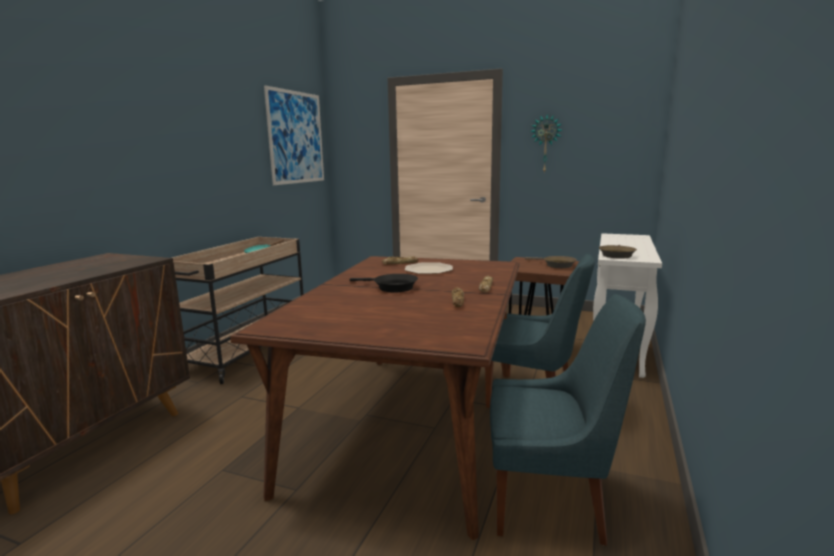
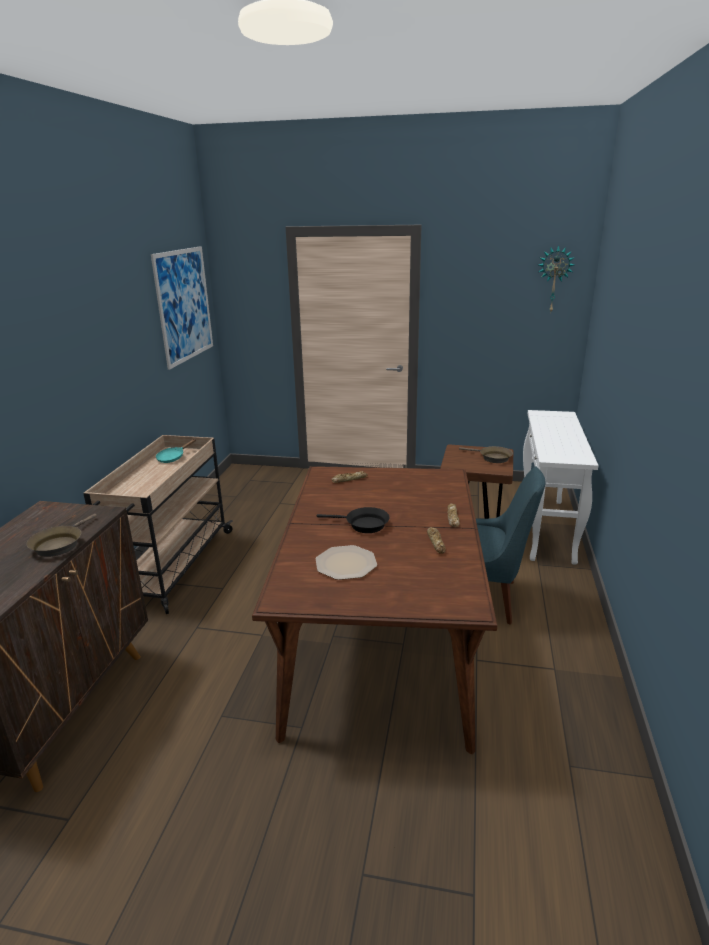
camera: 10 degrees left, 10 degrees up
plate [405,262,453,274] -> plate moved to [315,545,377,580]
blue chair [490,294,646,546] -> none
wall clock [531,114,562,173] -> wall clock moved to [539,246,575,311]
brown frying pan [599,245,637,259] -> brown frying pan moved to [26,514,97,557]

